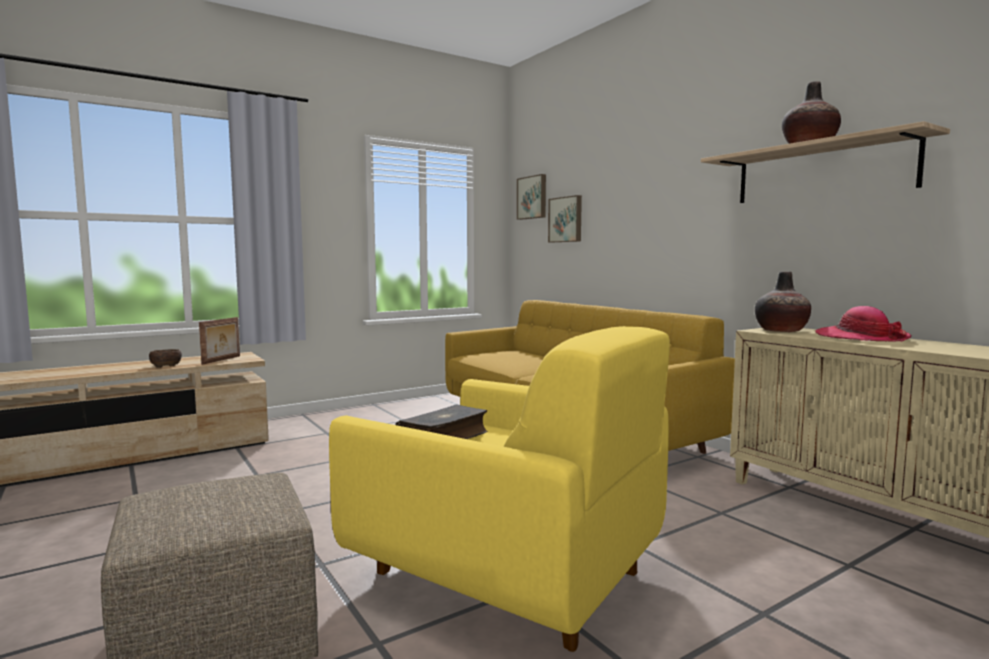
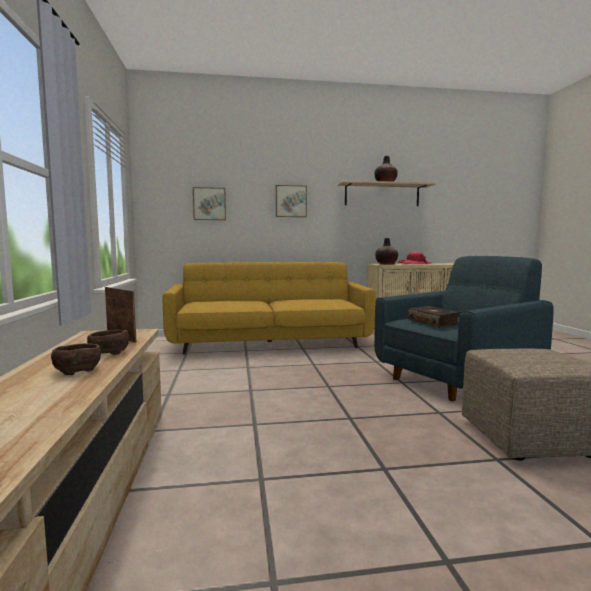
camera: 65 degrees left, 0 degrees up
yellow armchair [329,326,670,652] -> blue armchair [374,256,554,401]
picture [517,174,546,220] -> picture moved to [276,185,307,217]
none -> brown bowl [51,343,101,375]

